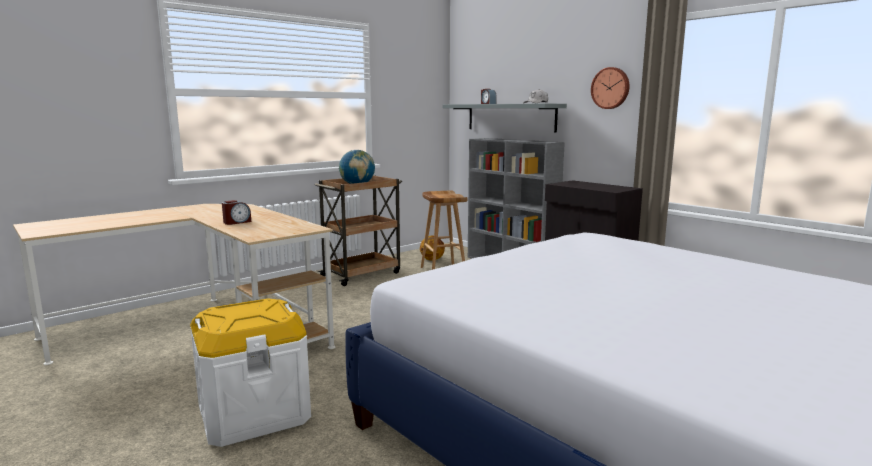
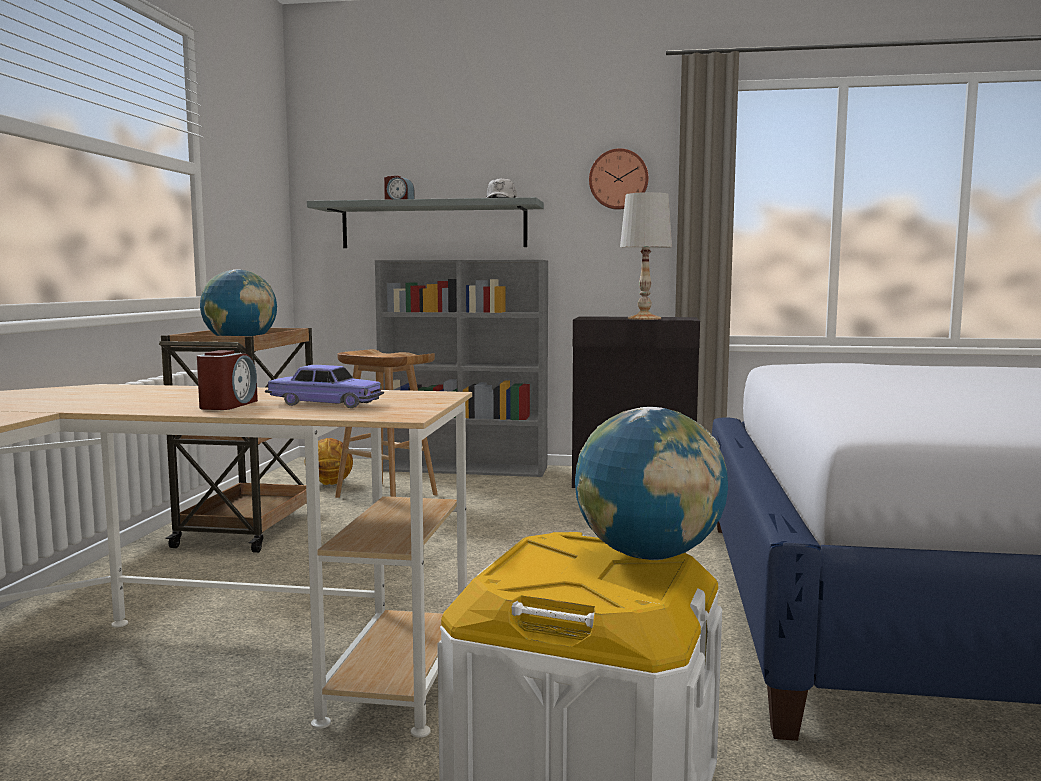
camera: 40 degrees left, 5 degrees down
none -> toy car [265,365,384,408]
none -> globe [575,407,728,560]
none -> white table lamp [620,192,672,320]

